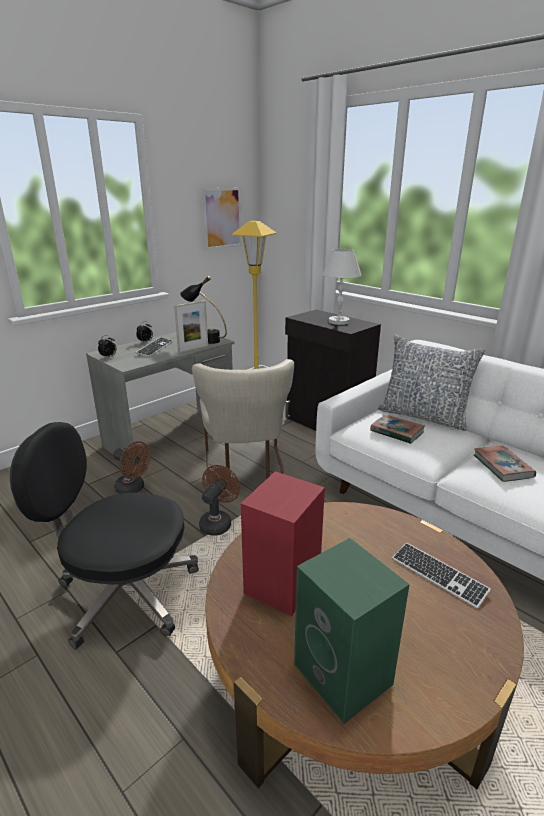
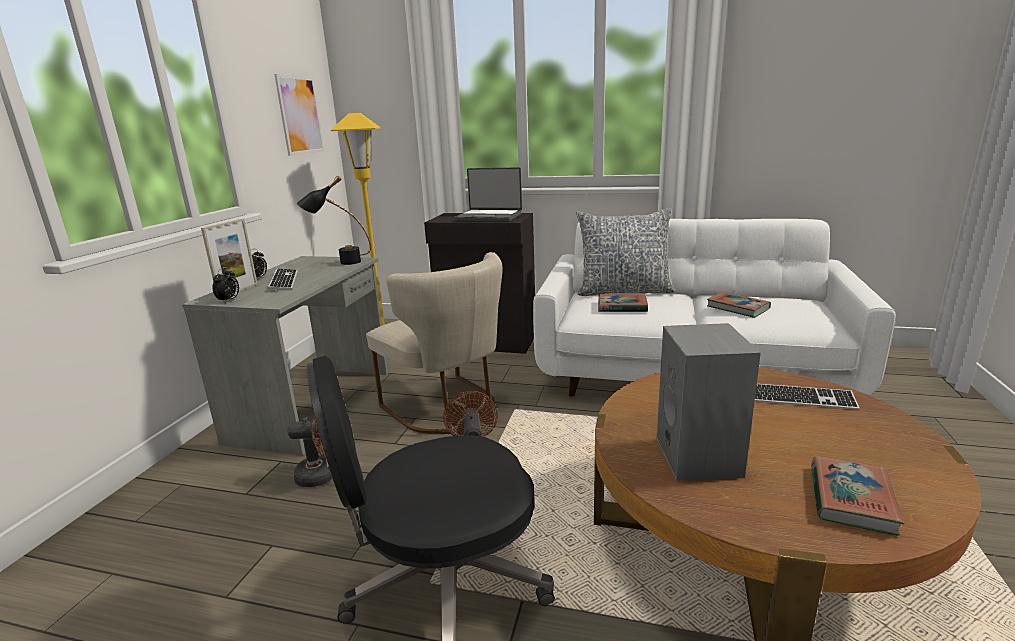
camera: 30 degrees left, 5 degrees down
picture frame [174,301,208,353] -> picture frame moved to [201,219,258,291]
red speaker [241,472,325,616] -> grey speaker [656,323,761,481]
green speaker [294,538,410,724] -> book [811,456,904,536]
white table lamp [322,249,361,325] -> laptop [454,167,522,221]

